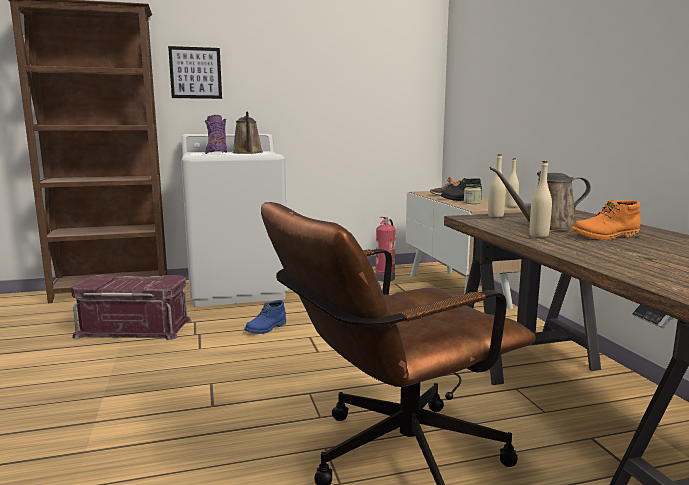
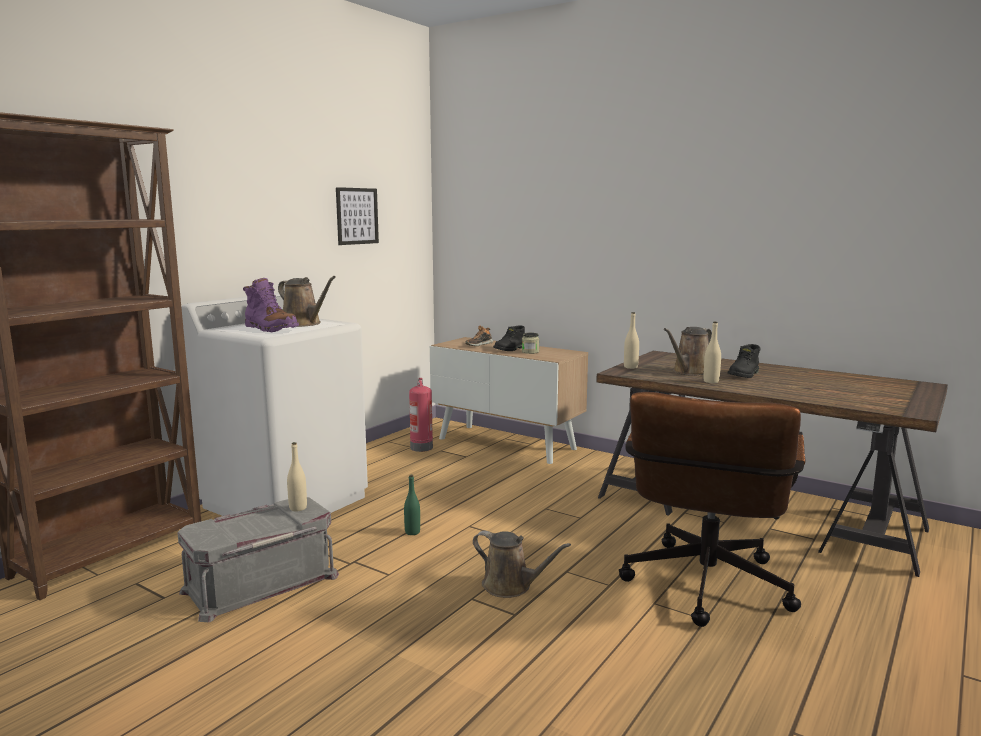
camera: 40 degrees left, 0 degrees up
red storage box [71,275,191,340] -> grey storage box [177,497,339,622]
picture [168,46,222,99] -> picture moved to [336,187,379,245]
blue boot [244,300,286,334] -> green bottle [404,475,420,535]
beige bottle [505,158,519,207] -> beige bottle moved to [287,442,307,512]
orange boot [571,200,641,240] -> black boot [728,344,761,378]
none -> brown watering can [473,531,571,598]

